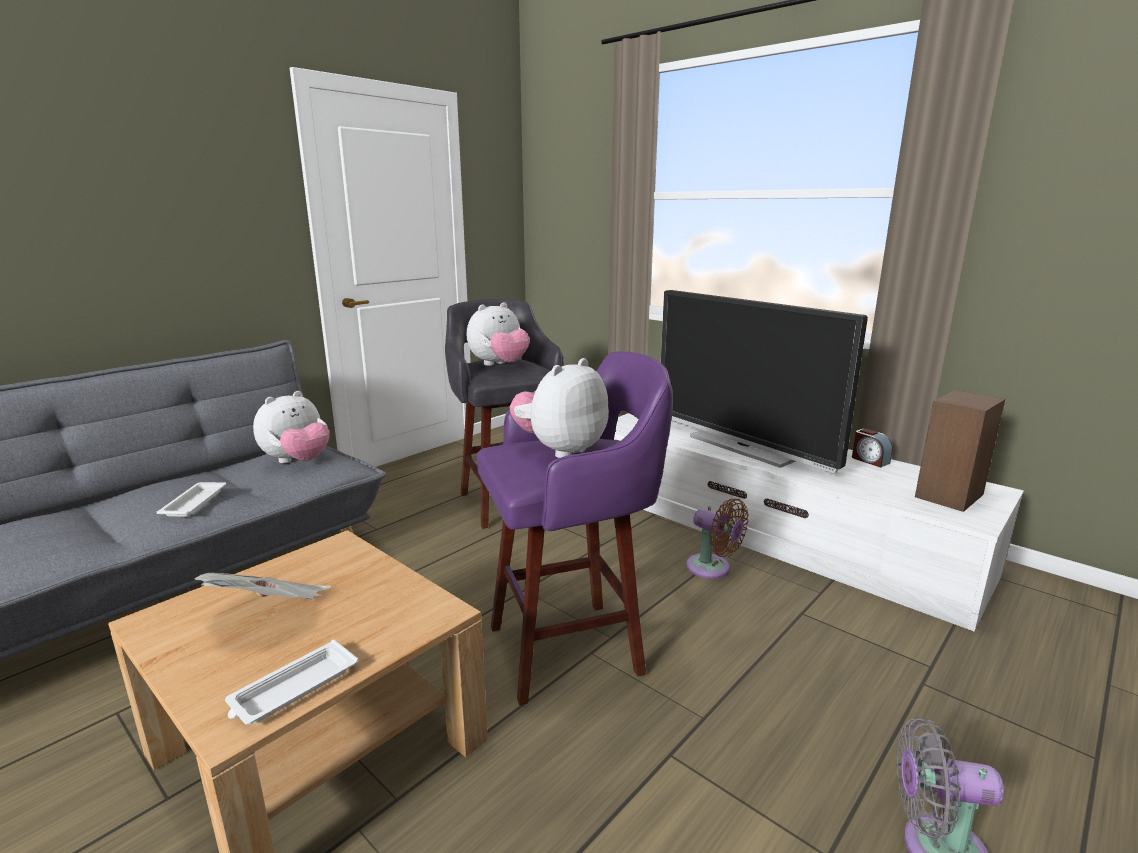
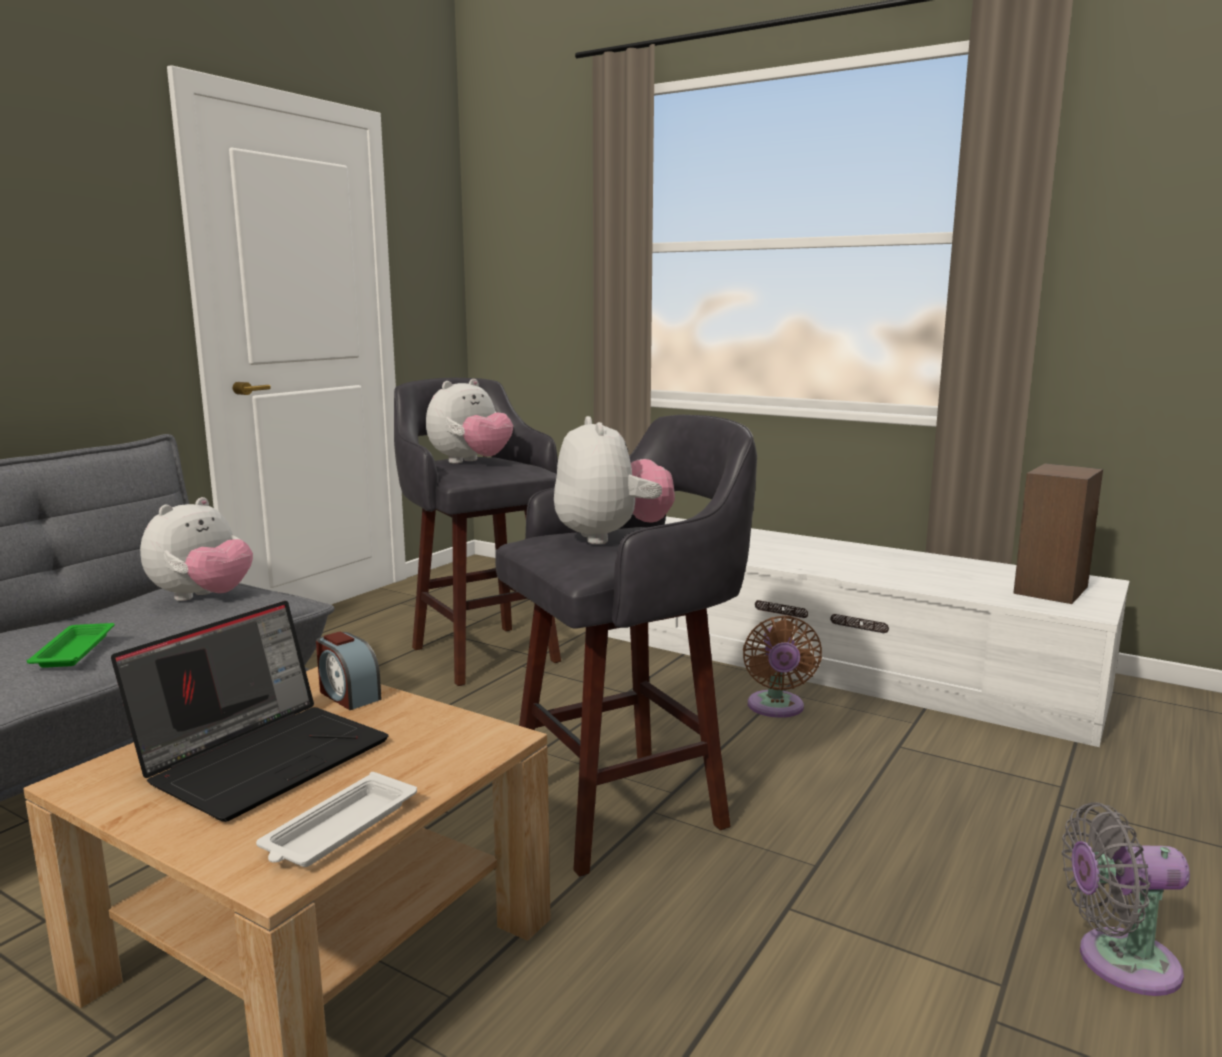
camera: 10 degrees left, 5 degrees down
white tray [156,482,226,517] -> green tray [27,623,115,668]
newspaper [195,573,331,599] -> laptop [111,601,389,822]
purple stool [477,351,673,705] -> grey stool [495,415,757,877]
plush toy [510,358,609,458] -> plush toy turned 135 degrees clockwise [554,416,675,544]
television [661,290,868,473] -> none
brown fan [686,498,749,579] -> brown fan turned 60 degrees clockwise [743,615,822,718]
alarm clock [852,429,893,468] -> alarm clock moved to [316,632,381,710]

